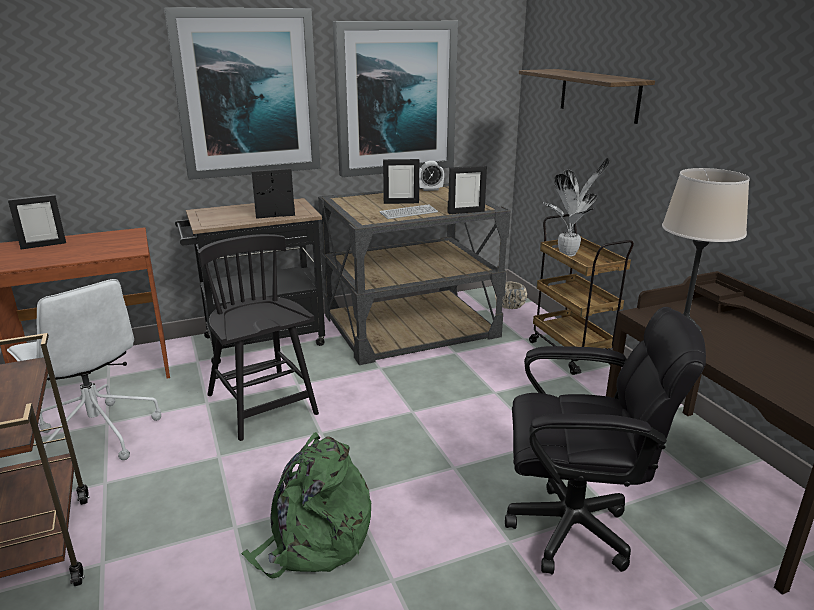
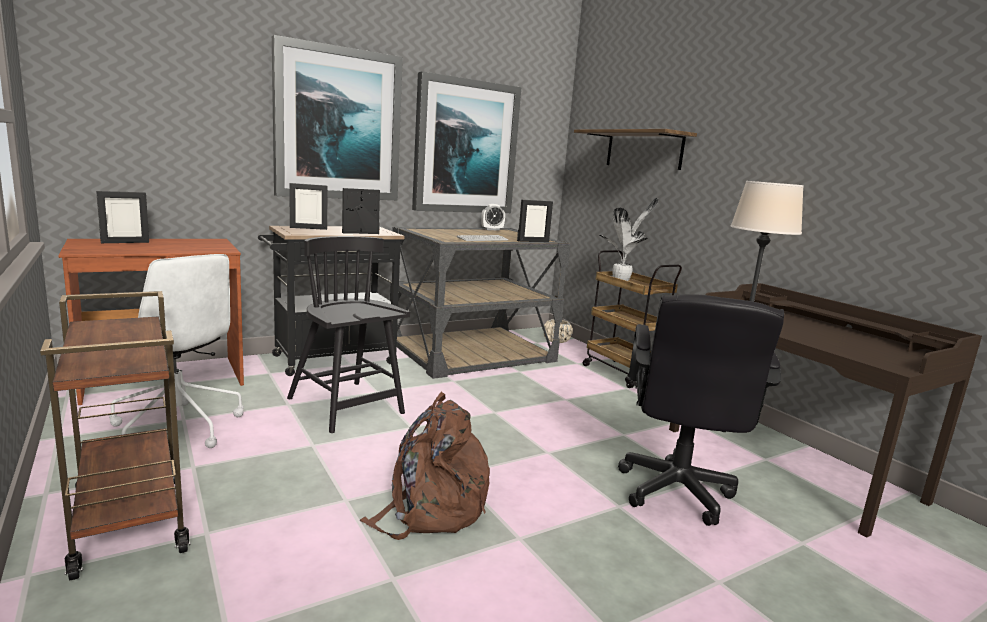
camera: 10 degrees left, 10 degrees down
green backpack [241,432,371,578] -> brown backpack [360,391,490,540]
picture frame [383,159,419,204] -> picture frame moved to [289,183,328,230]
black office chair [505,307,706,574] -> black office chair turned 105 degrees clockwise [618,294,784,526]

